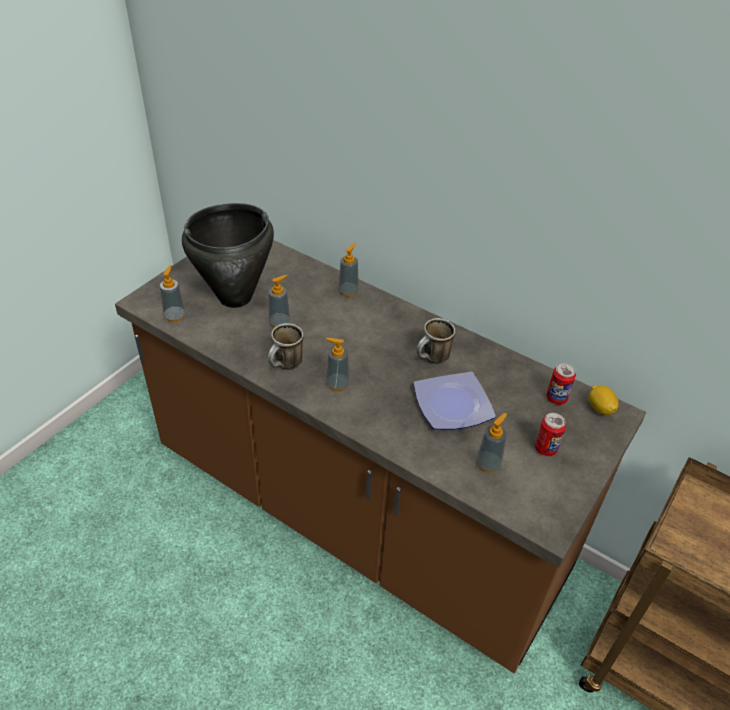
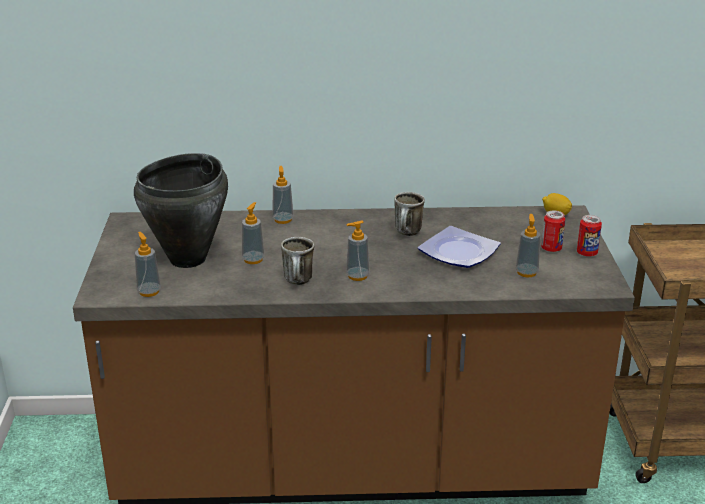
camera: 35 degrees left, 15 degrees down
can [546,363,576,405] -> can moved to [577,215,602,257]

